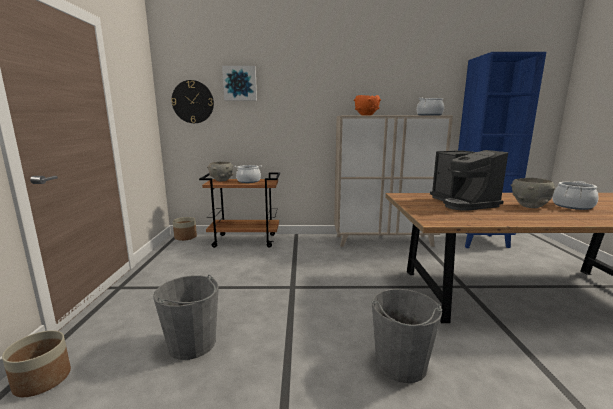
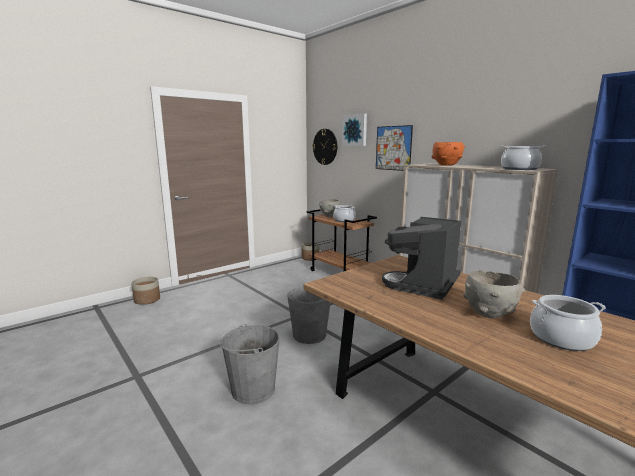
camera: 50 degrees right, 0 degrees up
grey bucket [153,275,219,360] -> grey bucket moved to [287,286,331,344]
none -> picture [376,125,413,171]

